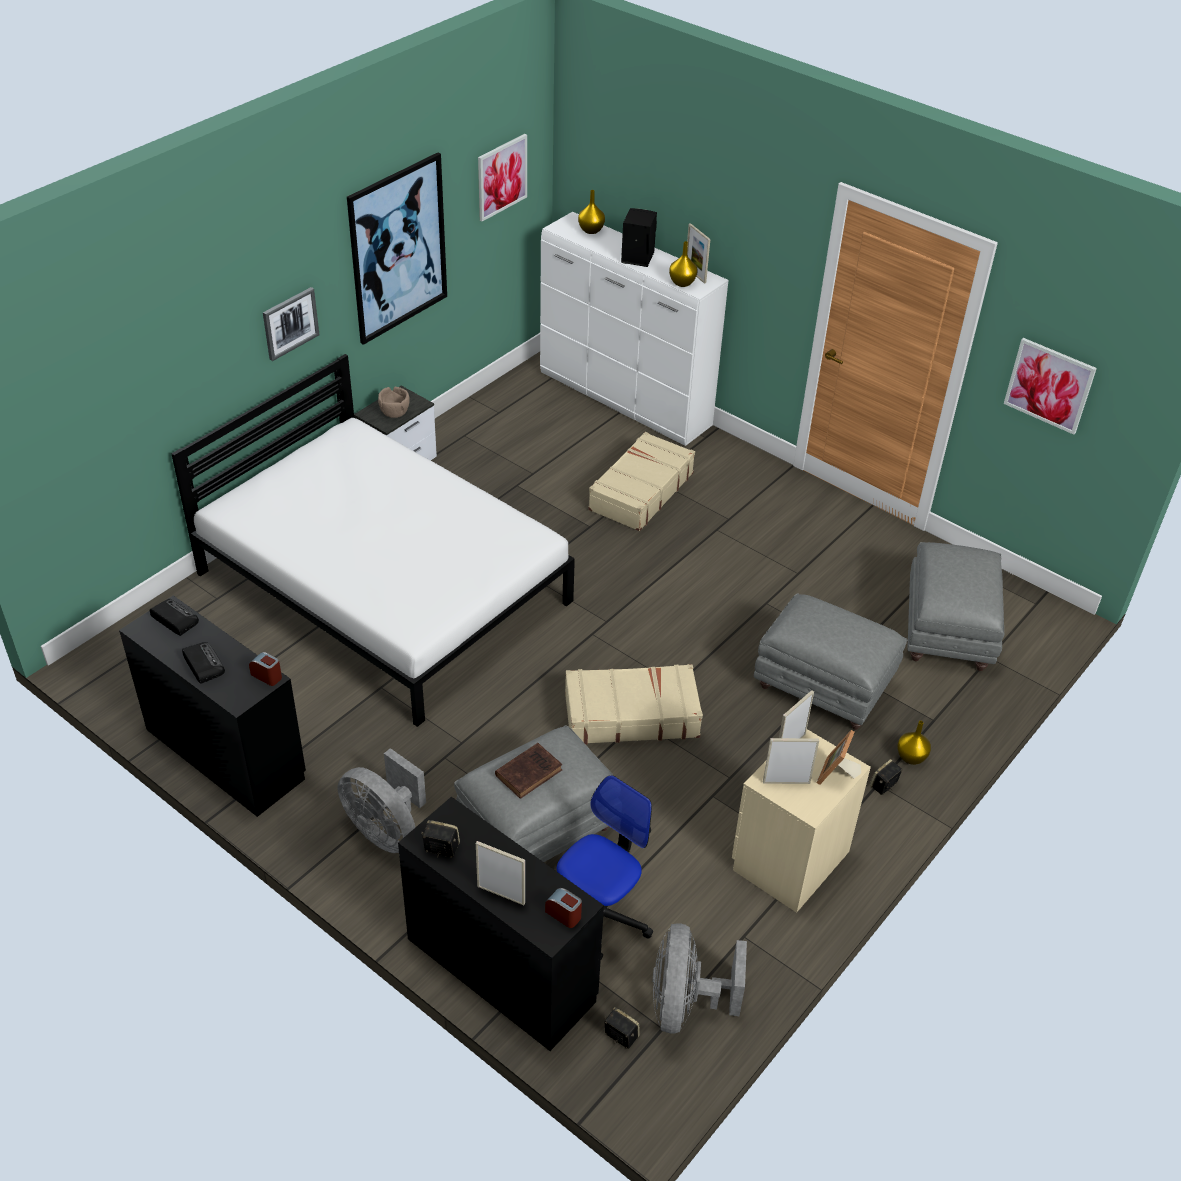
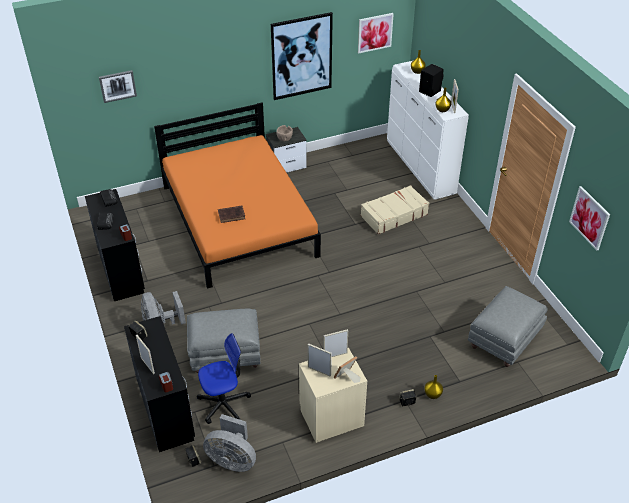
camera: 30 degrees right, 0 degrees up
white bed [171,354,575,727] -> orange bed [154,102,321,289]
picture [263,287,319,361] -> picture moved to [99,70,137,103]
brown book [495,743,562,799] -> brown book moved to [218,206,245,223]
beige suitcase [565,664,703,745] -> none
grey fan [652,924,747,1033] -> grey fan turned 105 degrees counterclockwise [203,414,256,472]
grey ottoman [754,594,907,730] -> none

